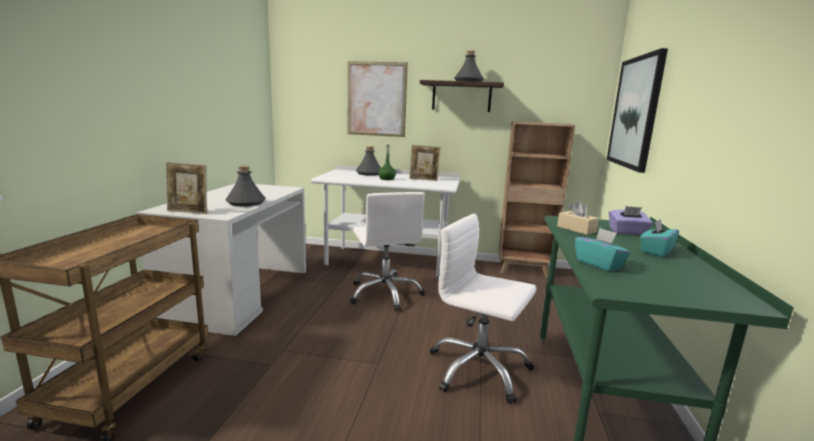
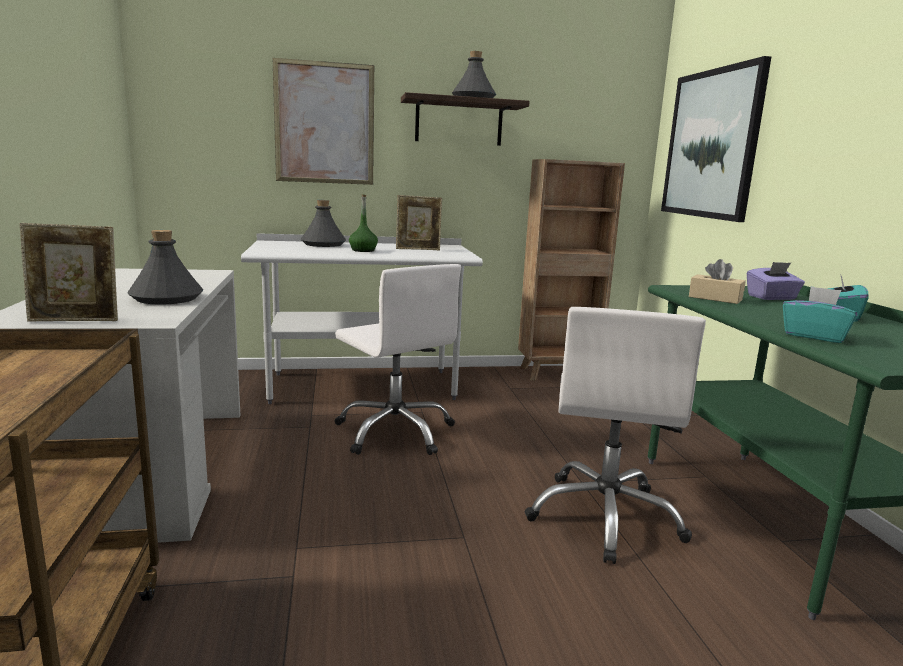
camera: 20 degrees left, 0 degrees up
white office chair [429,214,536,404] -> white office chair turned 90 degrees counterclockwise [525,307,706,564]

